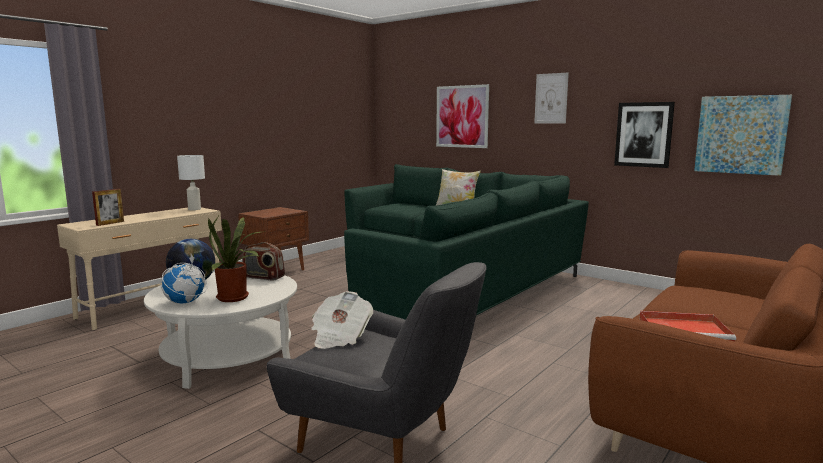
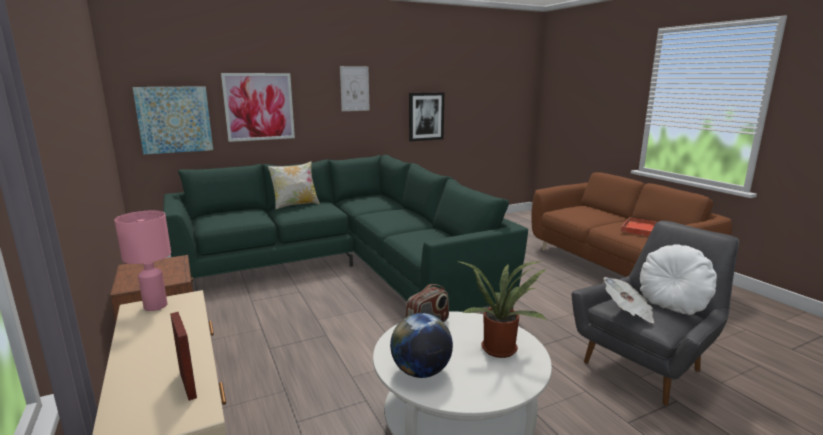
camera: 65 degrees left, 5 degrees up
globe [161,254,208,303] -> none
white table lamp [177,155,205,210] -> pink table lamp [114,211,171,311]
picture [694,95,792,176] -> picture moved to [132,86,213,155]
none -> white pillow [640,244,717,315]

